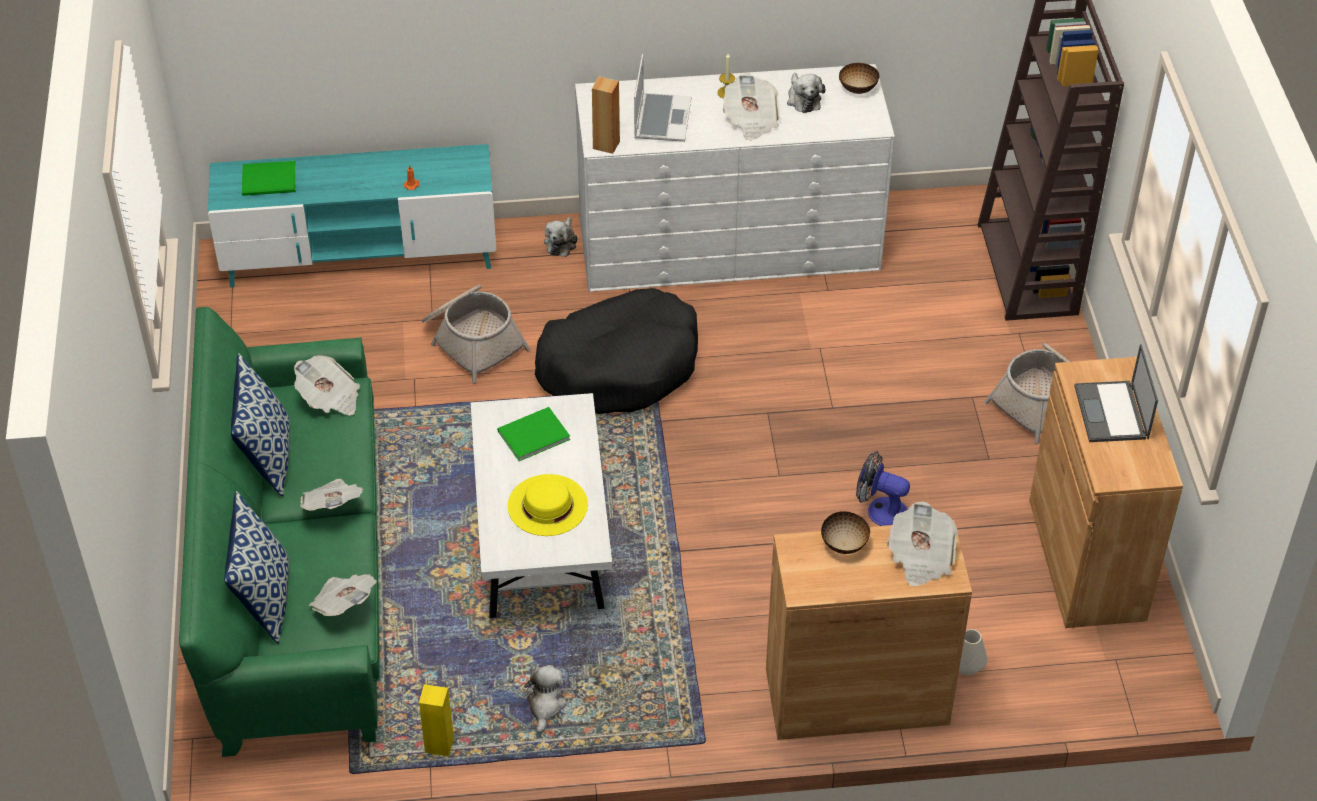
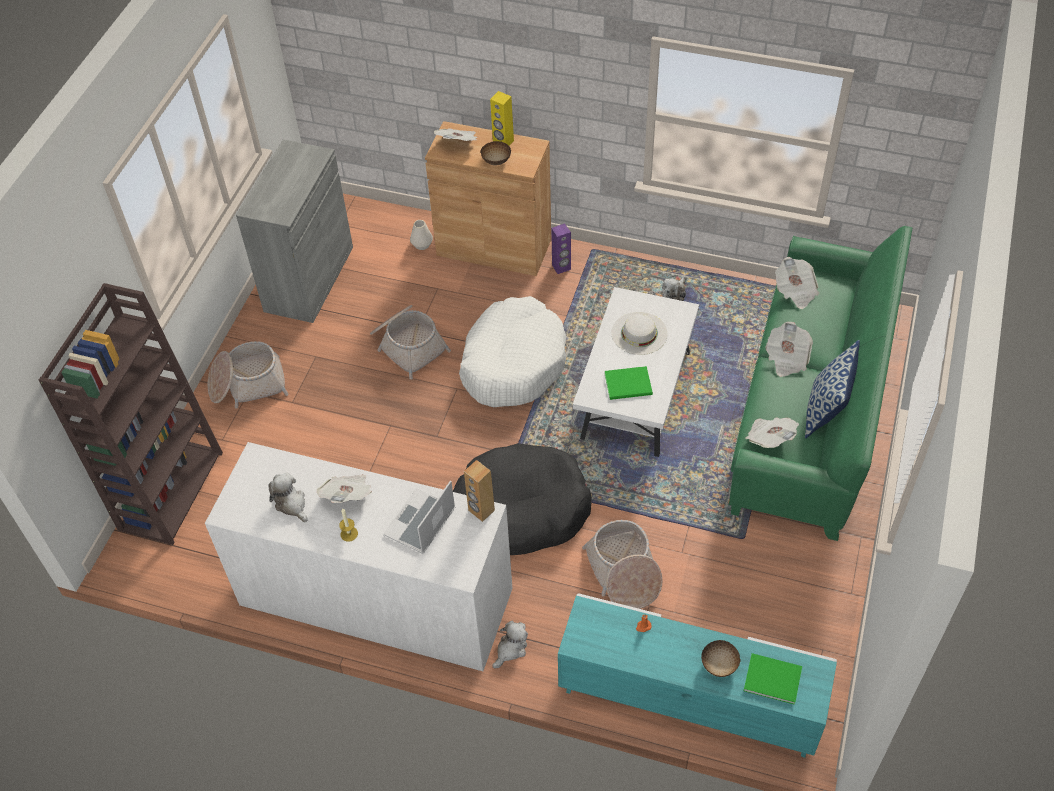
camera: 155 degrees left, 5 degrees up
pillow [224,491,289,643] -> none
yellow speaker [419,684,454,756] -> yellow speaker moved to [490,91,514,146]
yellow hat [508,474,588,536] -> white hat [611,312,668,355]
plush toy [787,73,825,113] -> plush toy turned 45 degrees counterclockwise [268,473,308,522]
bowl [839,63,879,94] -> bowl moved to [701,640,741,677]
fan [856,451,910,526] -> basket [370,305,451,380]
brown cabinet [1029,357,1183,628] -> grey cabinet [236,140,353,323]
laptop [1074,344,1158,442] -> none
none -> white dog bed [459,296,566,407]
none -> purple speaker [551,223,571,274]

